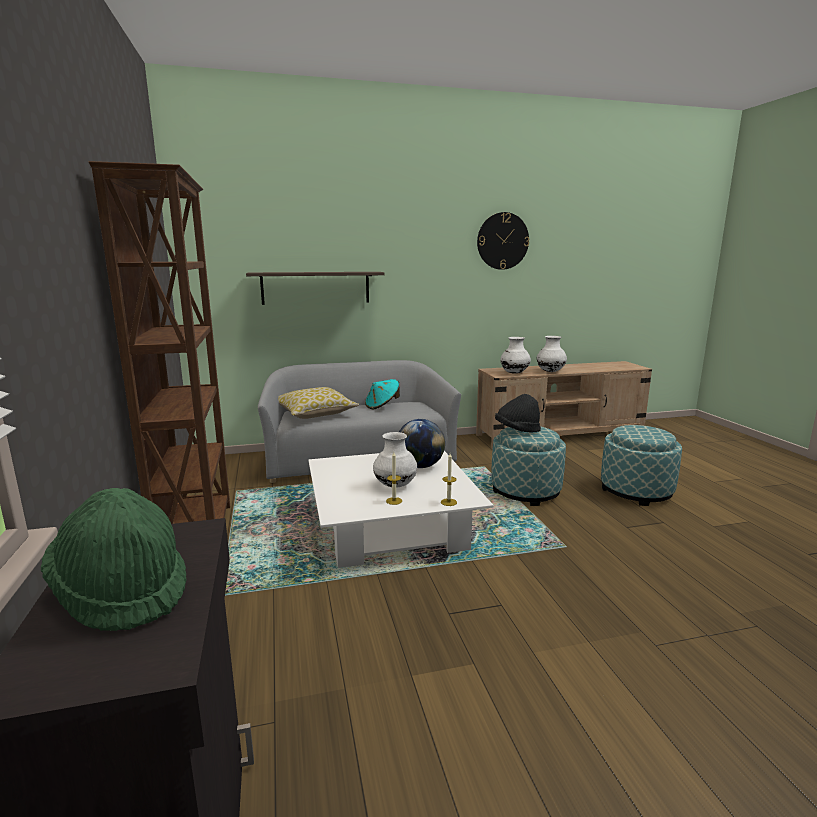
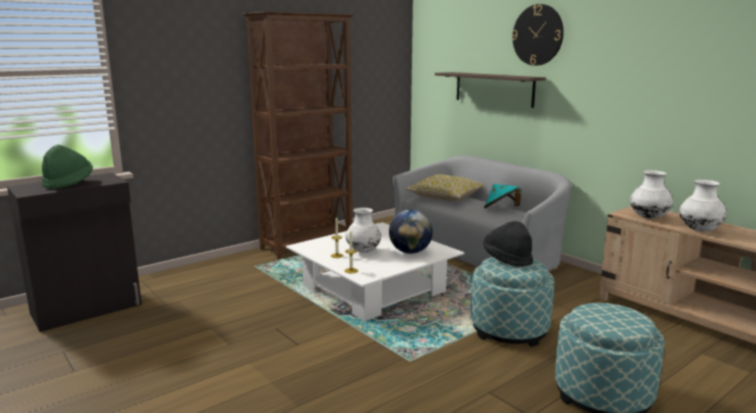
camera: 65 degrees right, 0 degrees up
wall clock [477,212,529,270] -> wall clock moved to [512,4,564,66]

